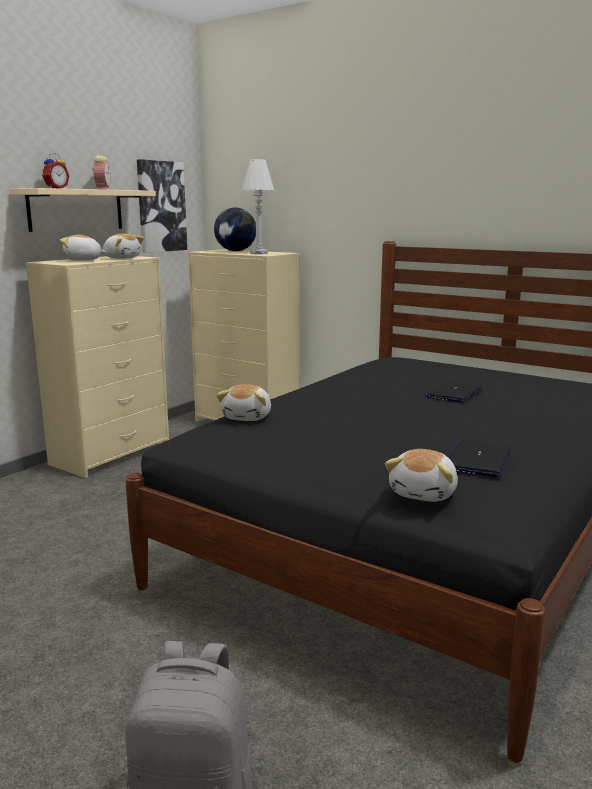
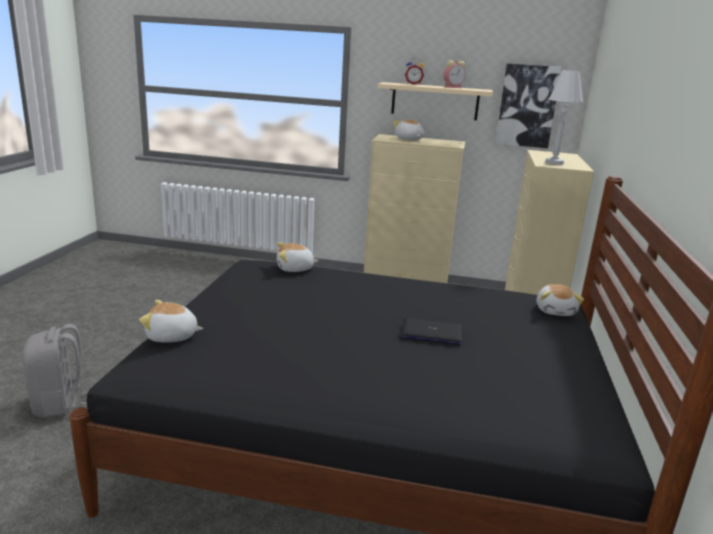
camera: 65 degrees right, 5 degrees up
plush toy [103,233,144,259] -> plush toy moved to [537,284,584,316]
globe [214,207,256,251] -> none
laptop [448,440,512,477] -> none

